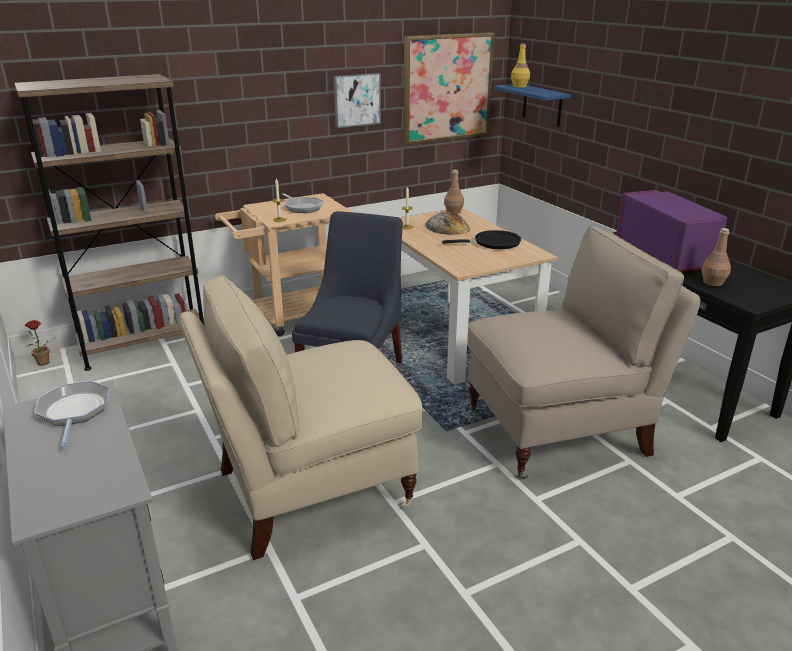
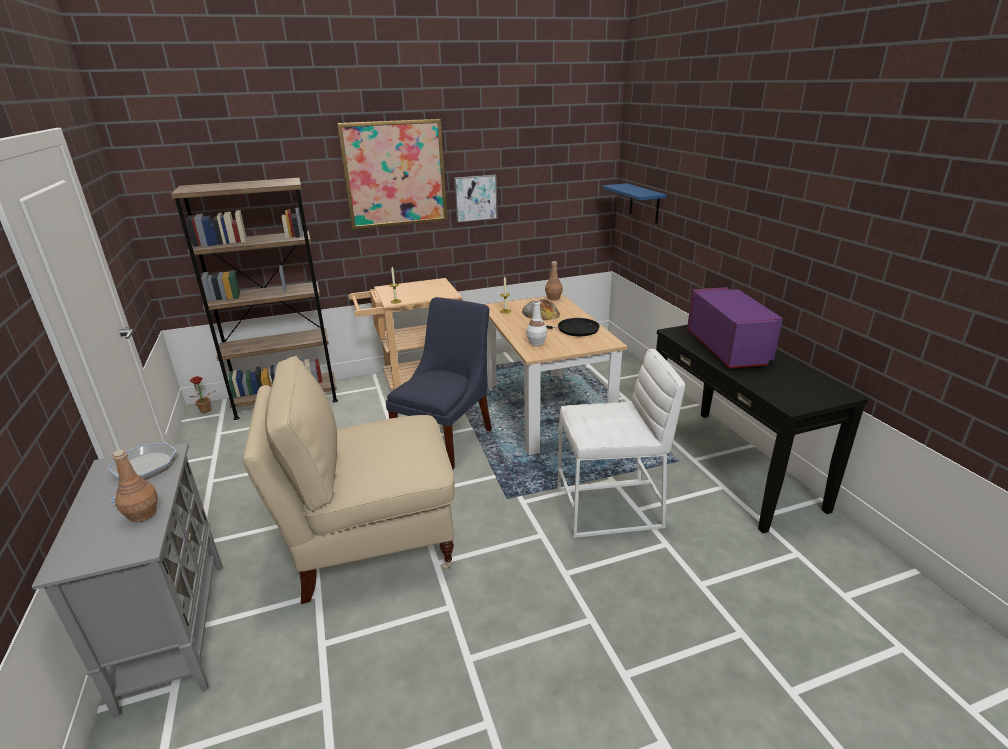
camera: 10 degrees right, 0 degrees up
frying pan [282,193,324,213] -> none
picture [404,32,495,145] -> picture moved to [337,119,448,230]
beige chair [467,226,701,479] -> white stool [558,349,685,538]
yellow bottle [511,44,530,88] -> none
brown bottle [701,228,731,286] -> brown bottle moved to [113,450,158,522]
none -> white bottle [526,299,547,346]

